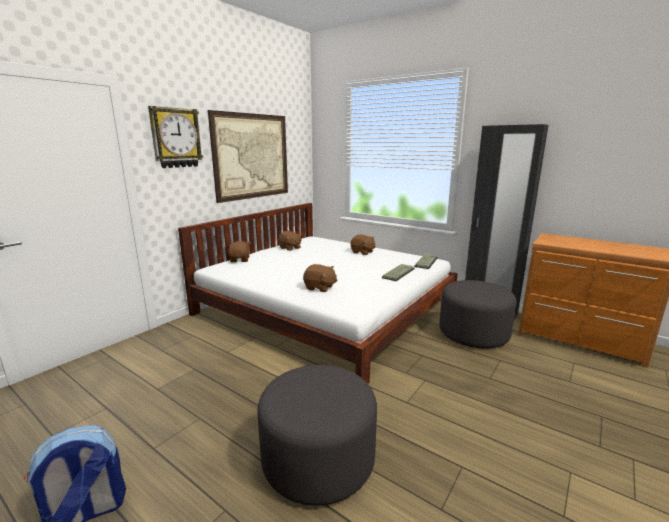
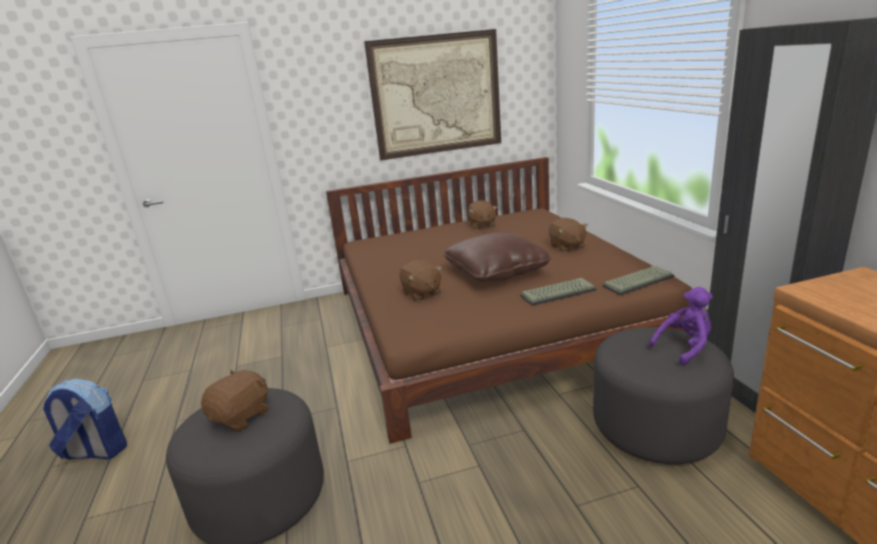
camera: 40 degrees right, 5 degrees up
wall clock [148,106,203,168] -> none
white bed [178,203,458,384] -> brown bed [326,157,708,444]
brown plush toy [228,241,251,262] -> brown plush toy moved to [201,370,269,430]
none -> brown pillow [443,232,552,282]
none -> purple plush toy [649,287,713,366]

